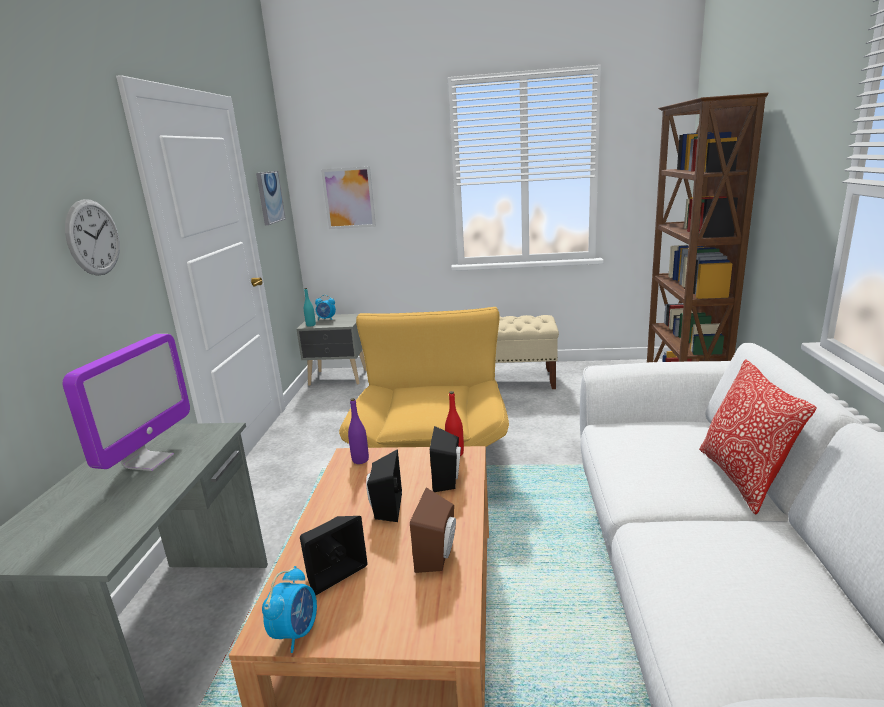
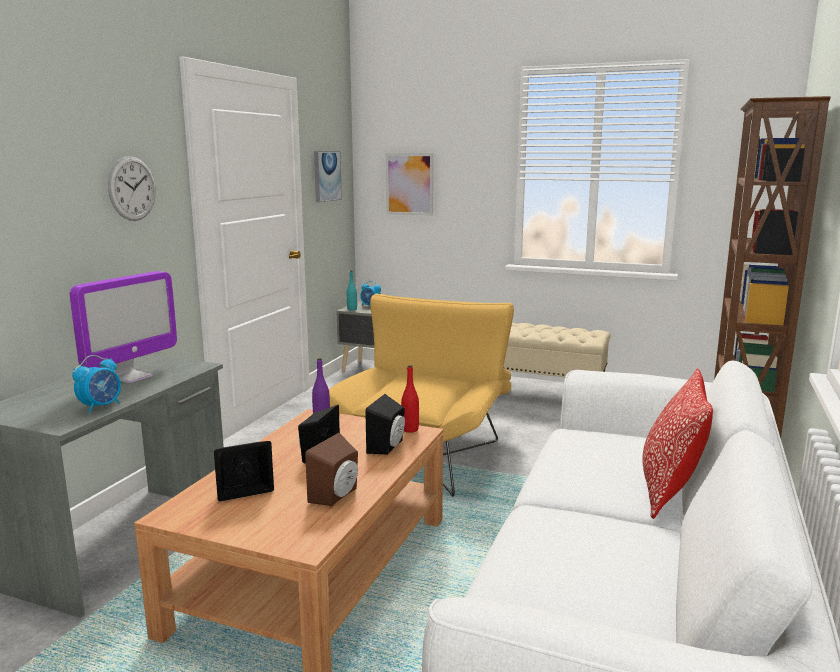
camera: 15 degrees right, 5 degrees down
alarm clock [262,566,317,653] -> alarm clock moved to [72,355,121,413]

